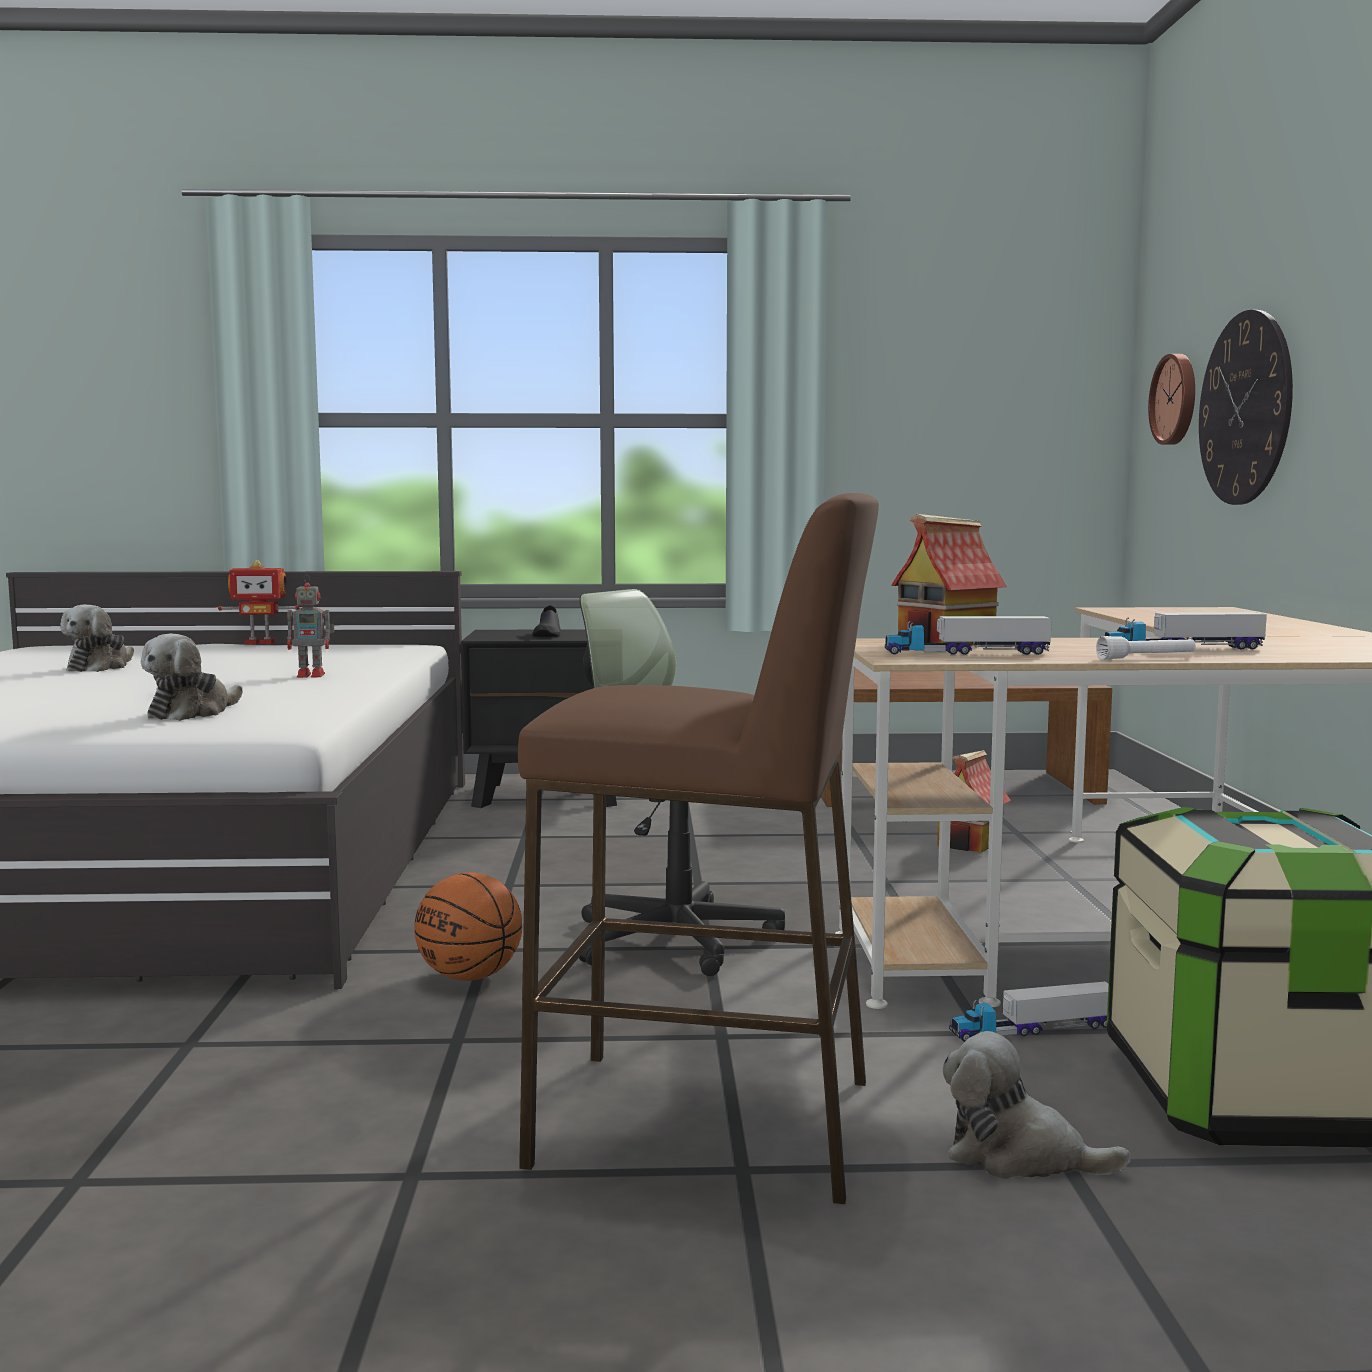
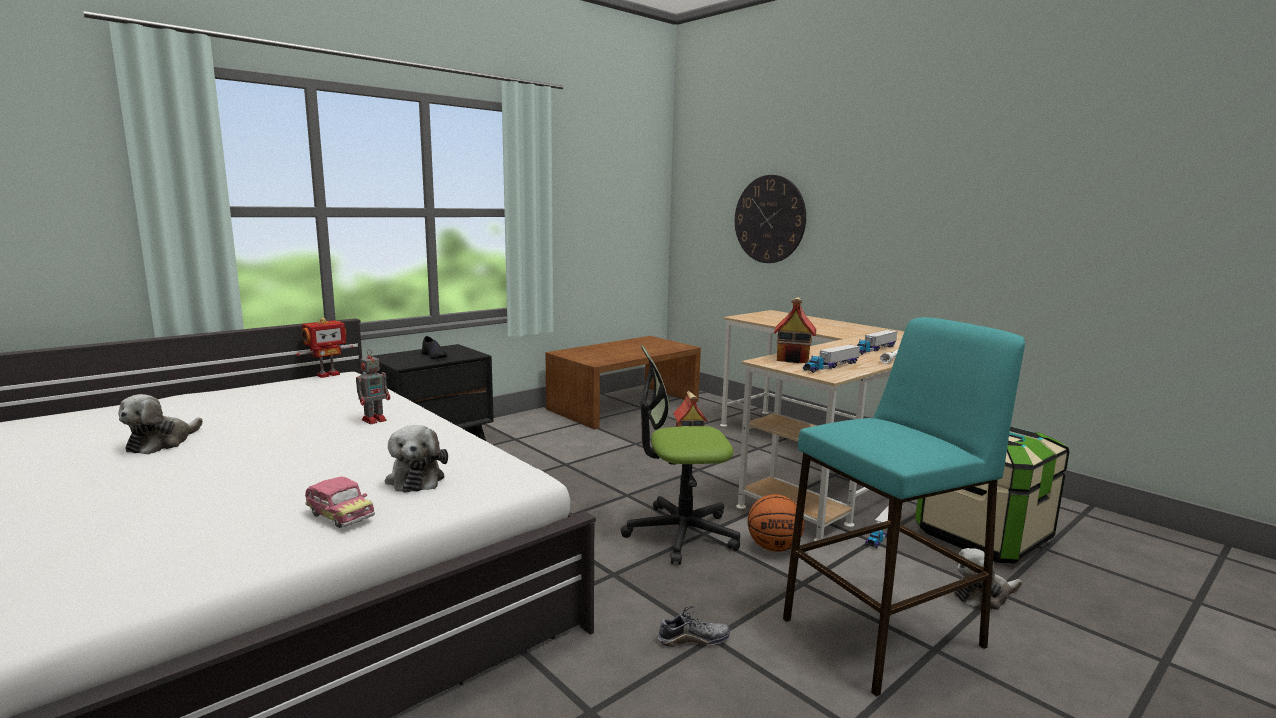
camera: 40 degrees left, 5 degrees up
plush toy [60,604,134,672] -> plush toy turned 45 degrees clockwise [118,394,203,454]
toy robot [218,560,300,645] -> toy robot moved to [296,318,353,378]
basketball [414,873,522,981] -> basketball moved to [748,494,804,552]
brown stool [518,493,879,1204] -> turquoise stool [783,317,1025,697]
wall clock [1148,354,1195,445] -> none
none -> toy car [305,477,375,528]
none -> shoe [658,605,730,647]

